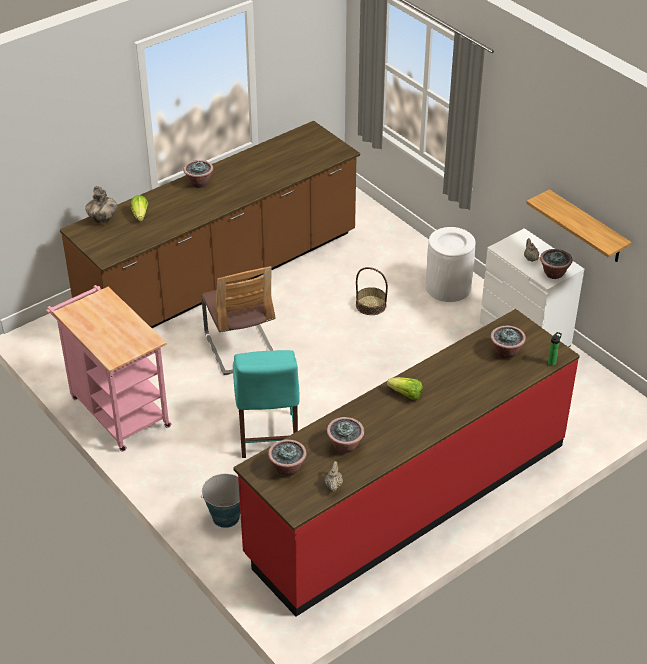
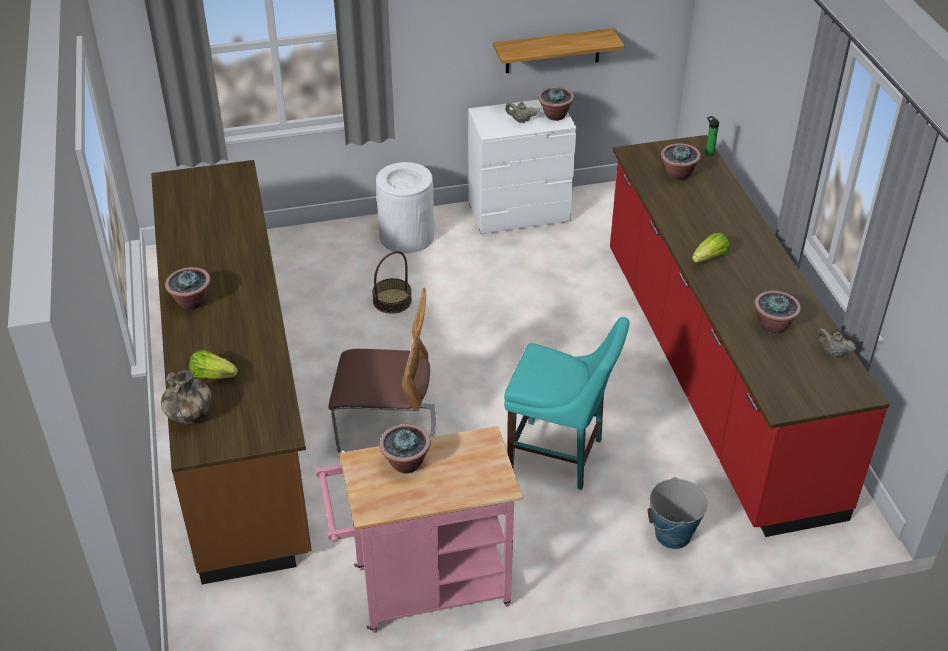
camera: 65 degrees left, 0 degrees up
potted plant [268,439,307,477] -> potted plant moved to [379,424,431,473]

